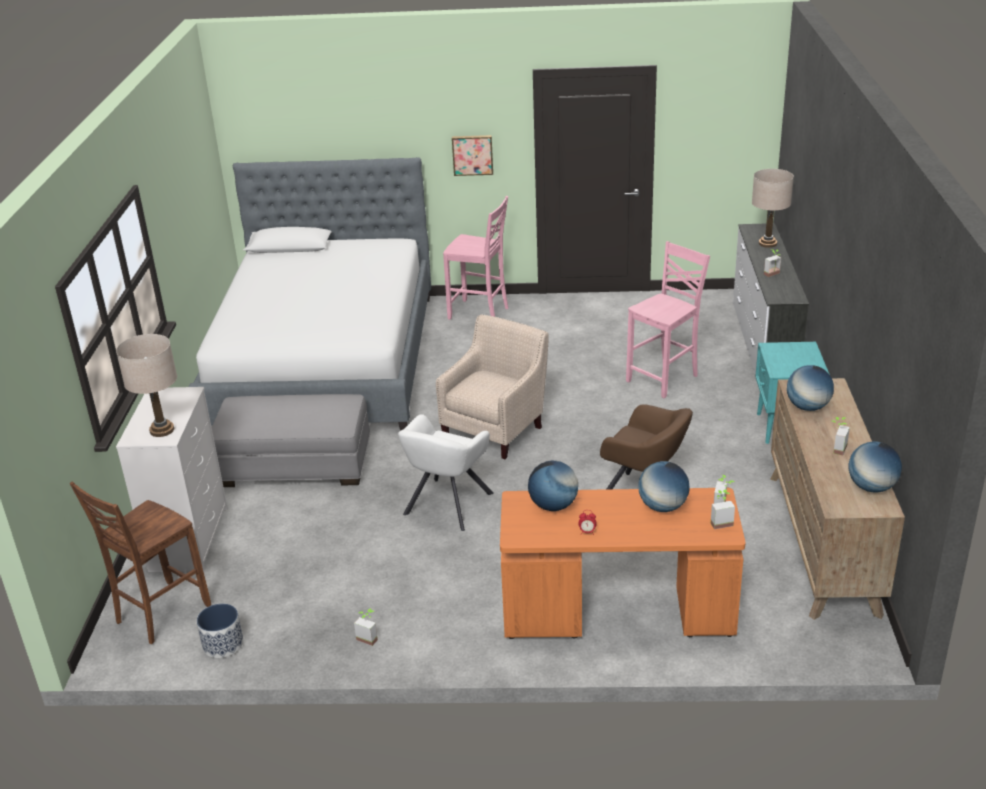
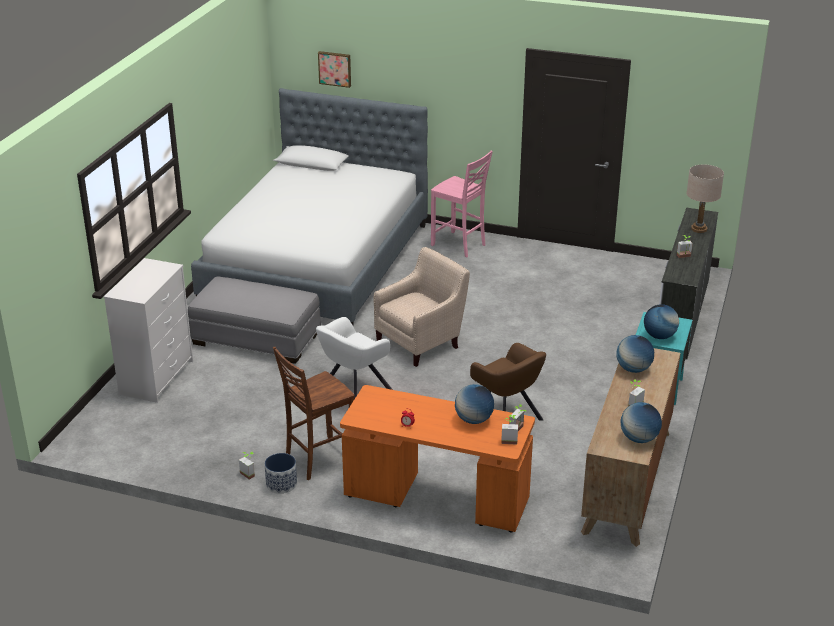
camera: 15 degrees right, 0 degrees up
brown chair [69,481,211,644] -> brown chair moved to [273,347,355,480]
beige table lamp [116,334,177,437] -> none
planter [197,604,243,658] -> planter moved to [264,453,297,494]
picture [452,135,493,176] -> picture moved to [318,51,351,88]
globe [528,461,578,511] -> globe moved to [644,304,679,339]
pink chair [626,241,710,398] -> none

